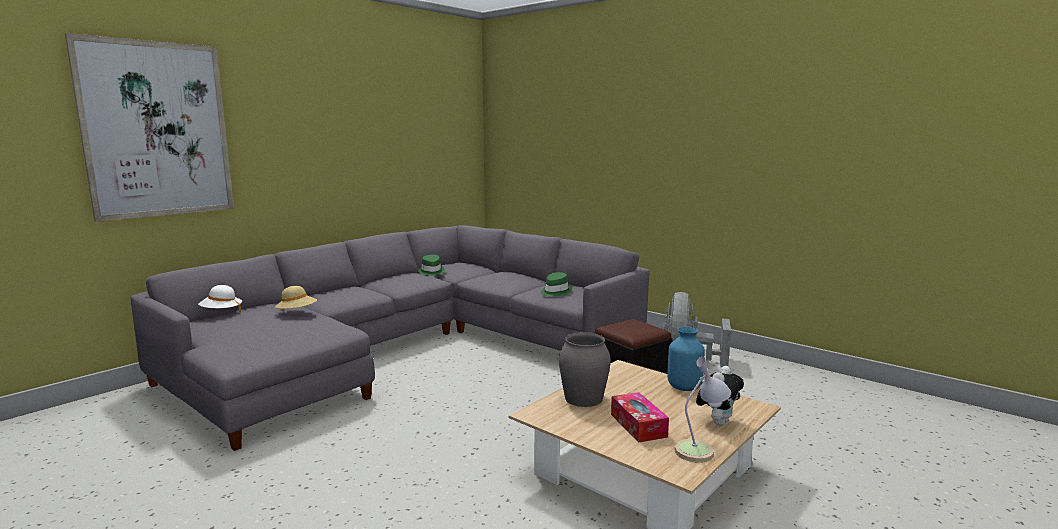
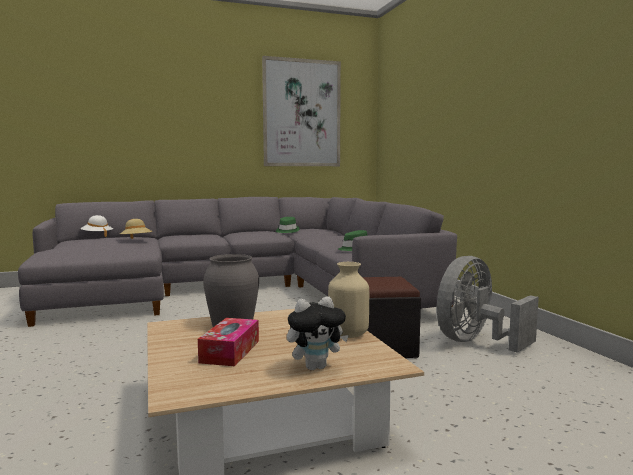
camera: 30 degrees right, 5 degrees down
picture [65,33,234,222] -> picture moved to [262,56,341,166]
blue vase [667,327,705,391] -> beige vase [328,262,369,338]
table lamp [674,356,731,463] -> none

